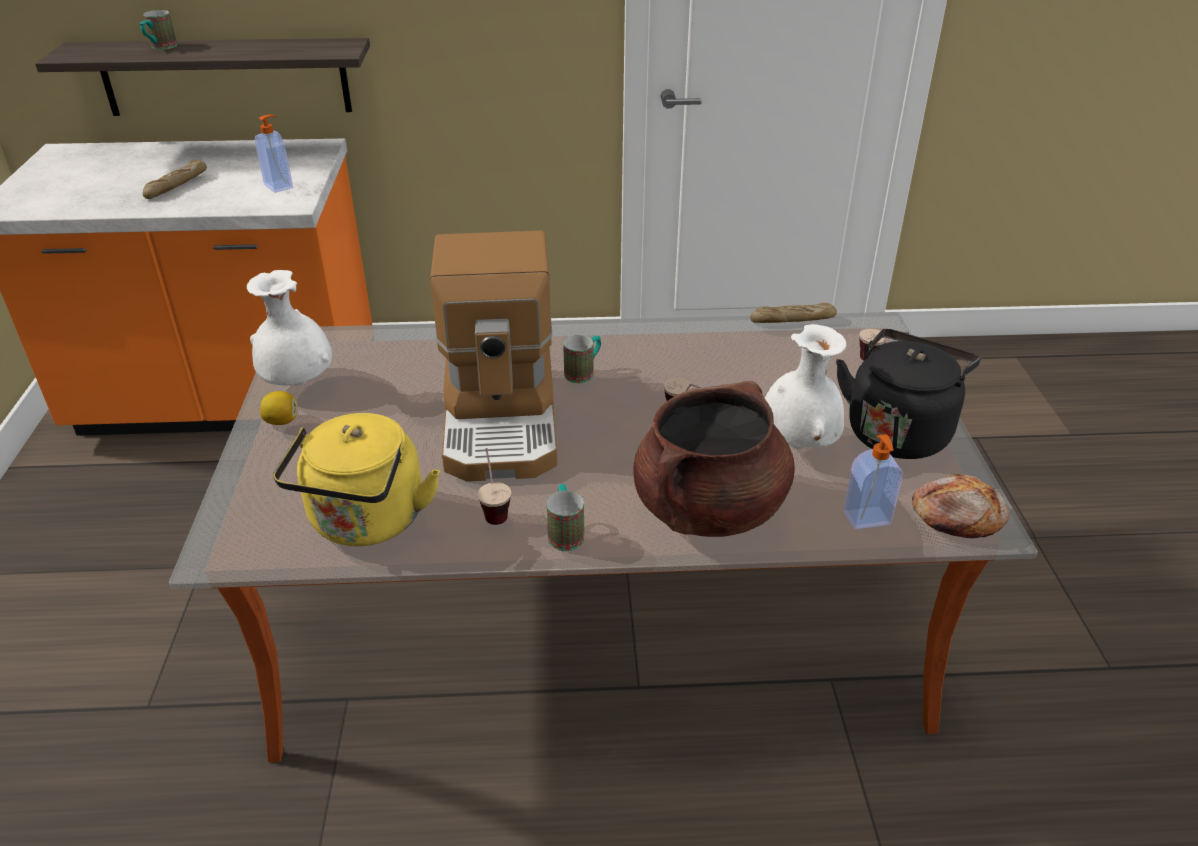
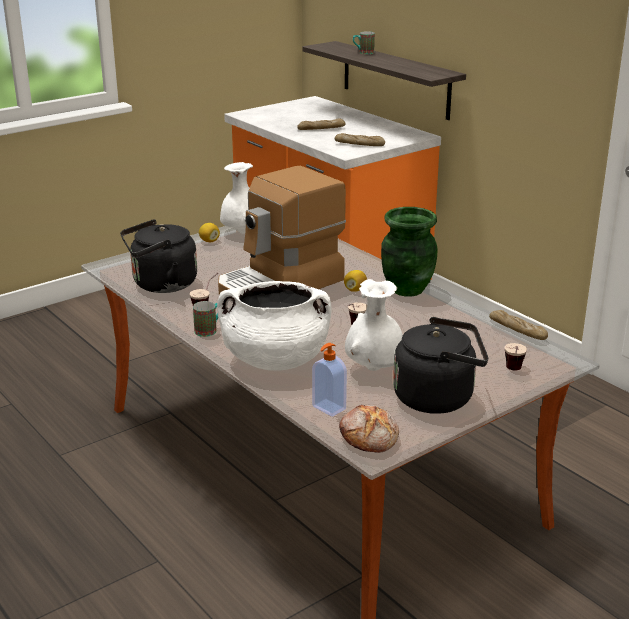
camera: 55 degrees right, 10 degrees down
soap dispenser [255,114,293,193] -> bread [335,133,385,146]
yellow kettle [273,413,440,546] -> black kettle [120,219,197,293]
mug [563,335,601,383] -> lemon [344,270,367,292]
brown cooking pot [633,381,795,537] -> white cooking pot [217,281,332,371]
none -> green vase [381,207,438,297]

